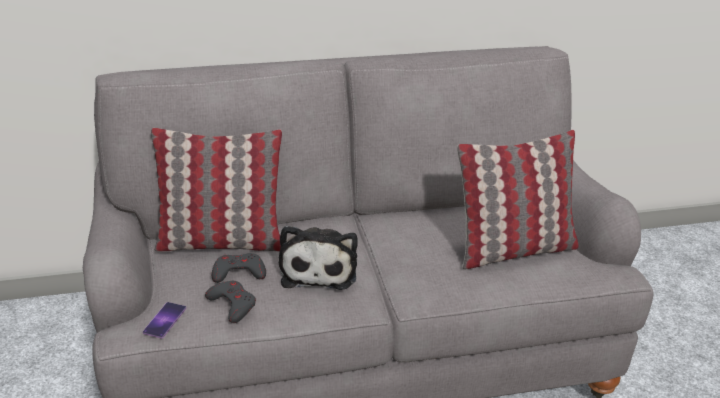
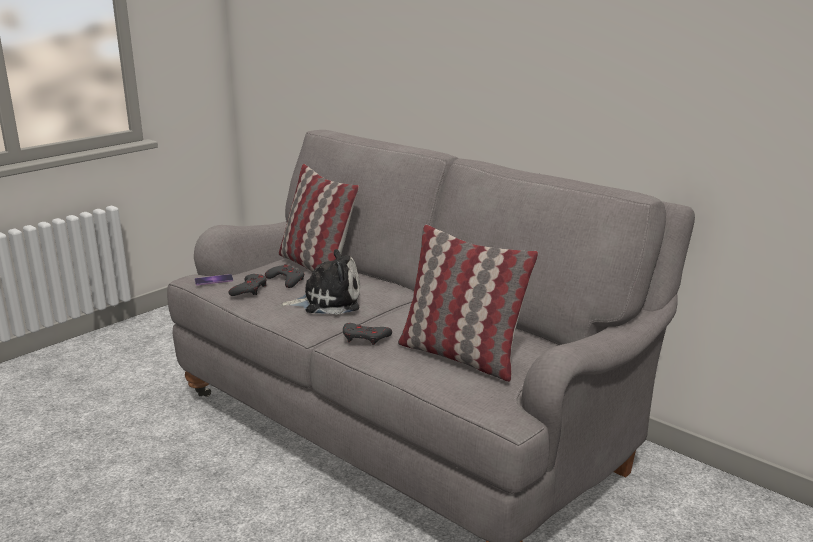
camera: 55 degrees right, 10 degrees down
plush toy [279,226,358,290] -> plush toy turned 150 degrees counterclockwise [280,249,360,315]
none -> grey game controller [343,323,392,345]

